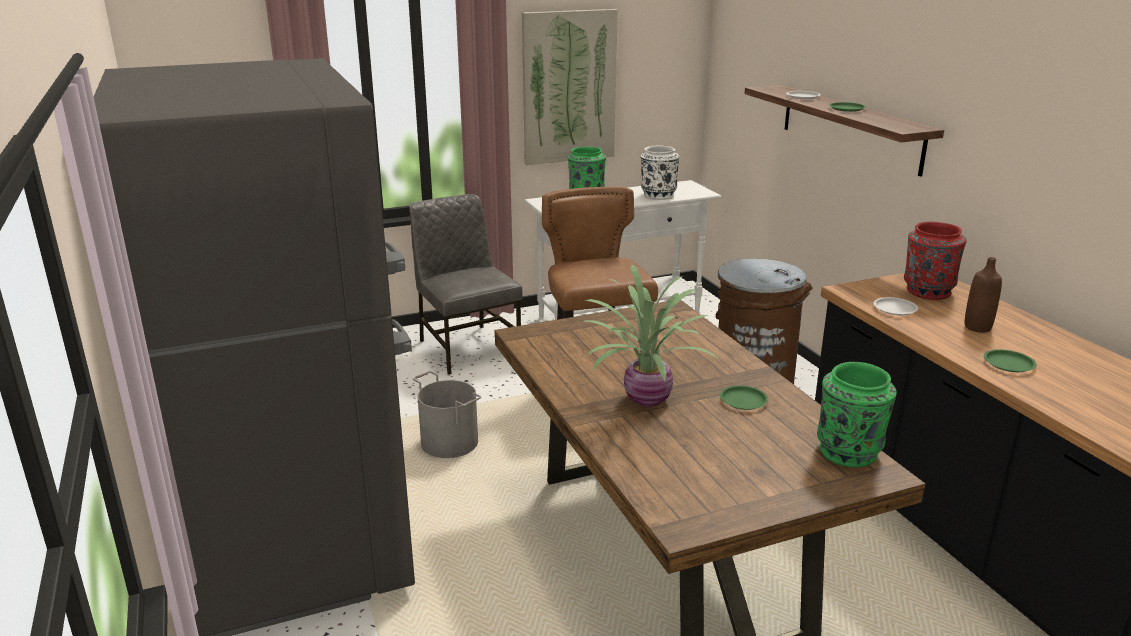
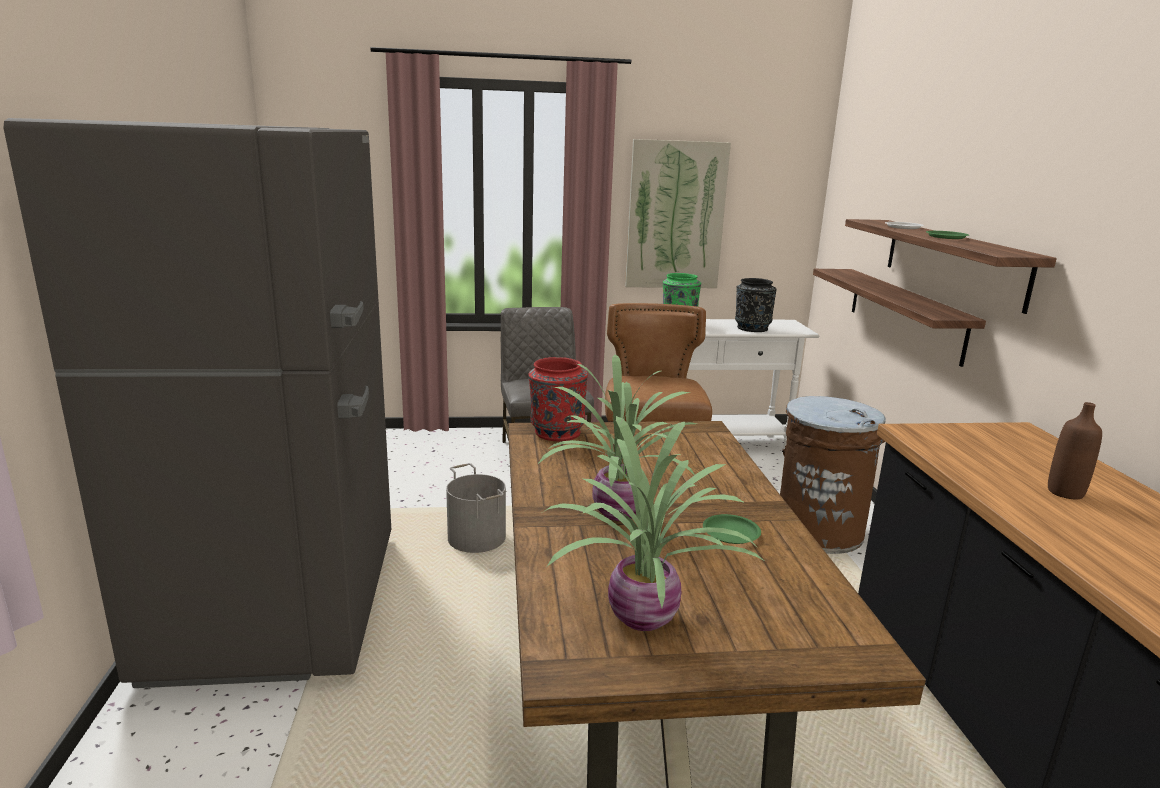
camera: 15 degrees right, 5 degrees down
white vase [641,145,679,200] -> black vase [735,278,777,332]
green vase [817,362,897,467] -> none
white plate [873,297,918,315] -> none
red vase [904,222,967,300] -> red vase moved to [528,357,588,441]
green plate [984,349,1037,372] -> none
none -> potted plant [545,416,764,631]
none -> shelf [813,269,986,367]

